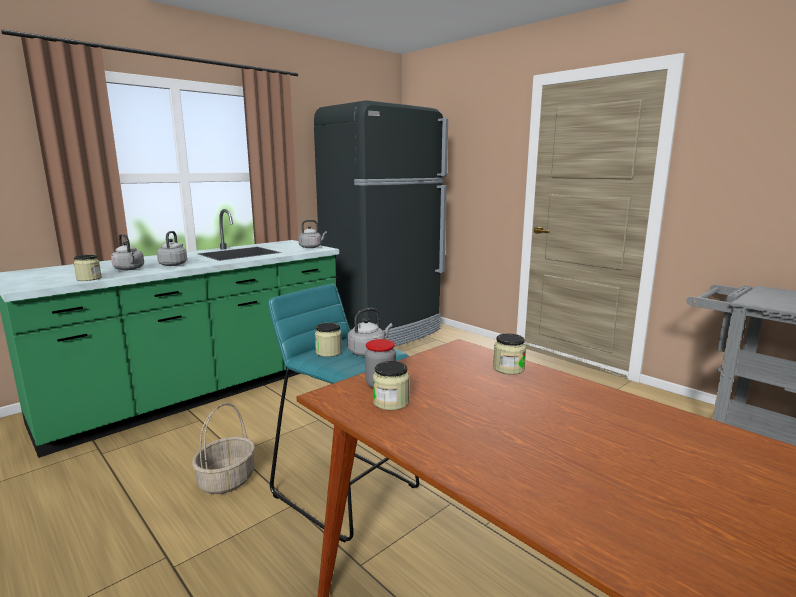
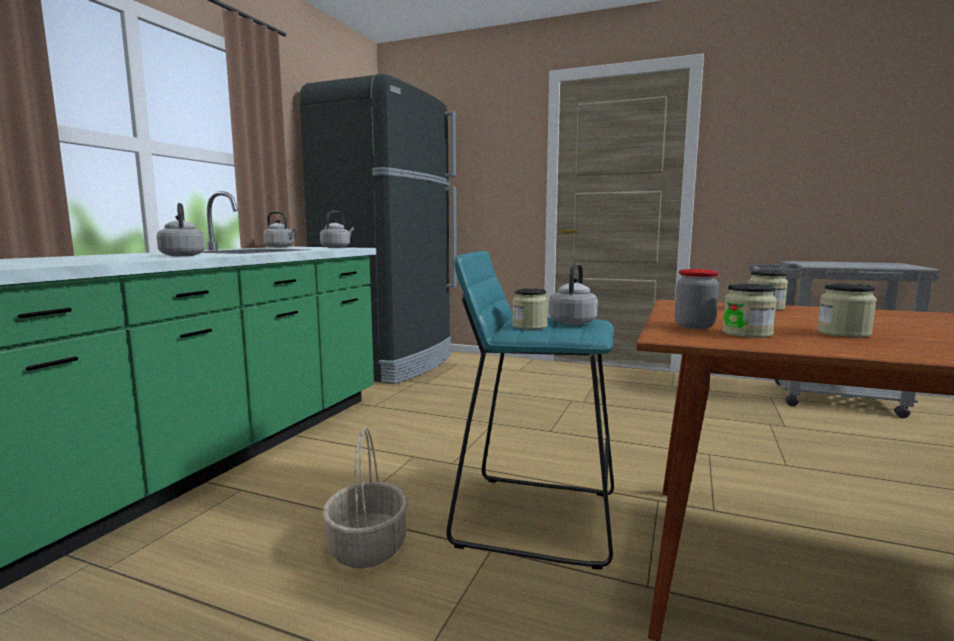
camera: 25 degrees left, 5 degrees down
jar [74,254,102,281] -> jar moved to [817,283,877,338]
grey kettle [111,234,144,270] -> grey kettle moved to [263,211,297,248]

